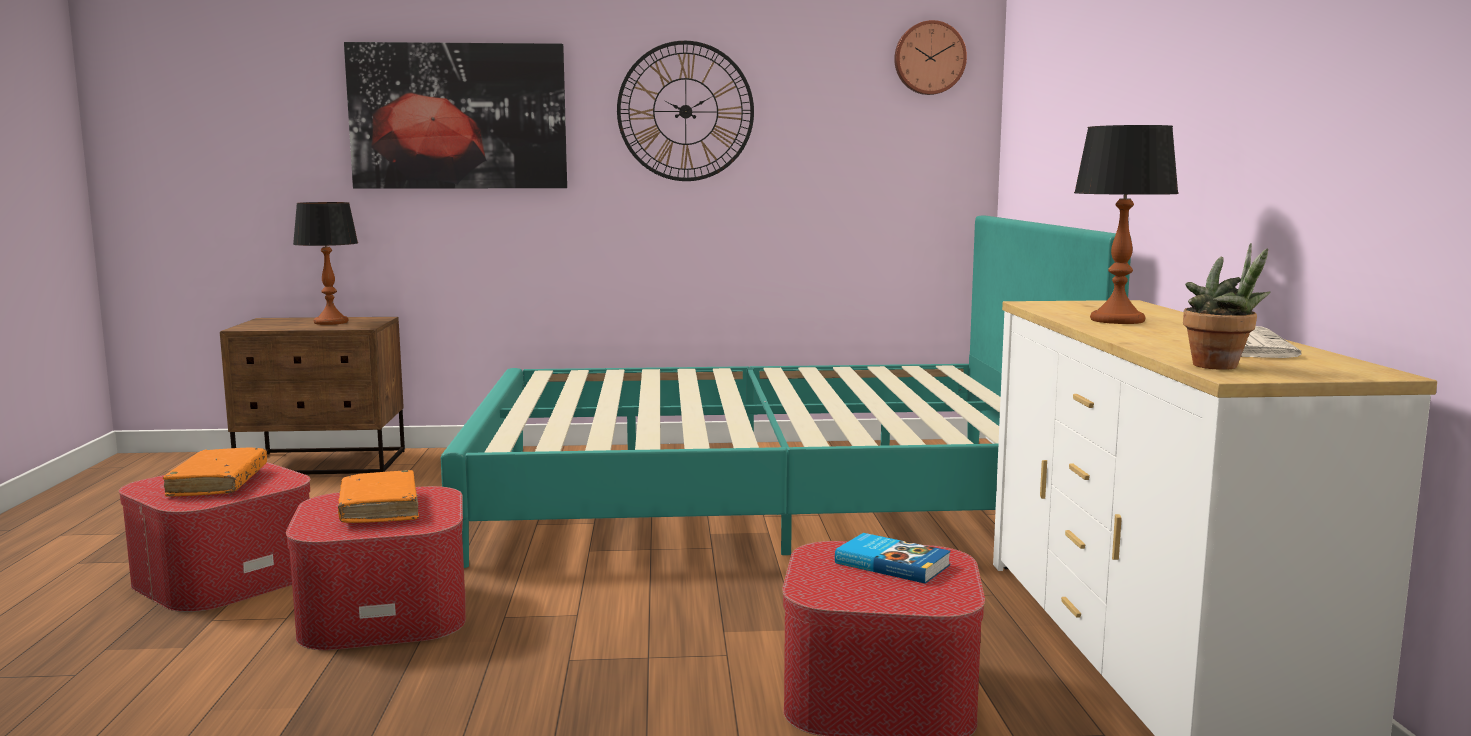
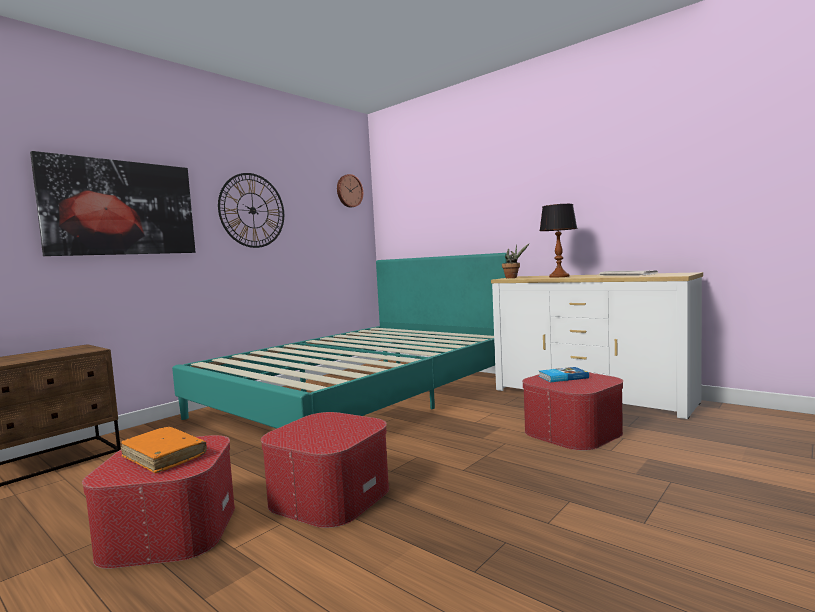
camera: 45 degrees left, 5 degrees down
table lamp [293,202,358,325] -> none
orange book [338,470,419,523] -> none
potted plant [1183,243,1270,370] -> potted plant moved to [502,244,529,278]

